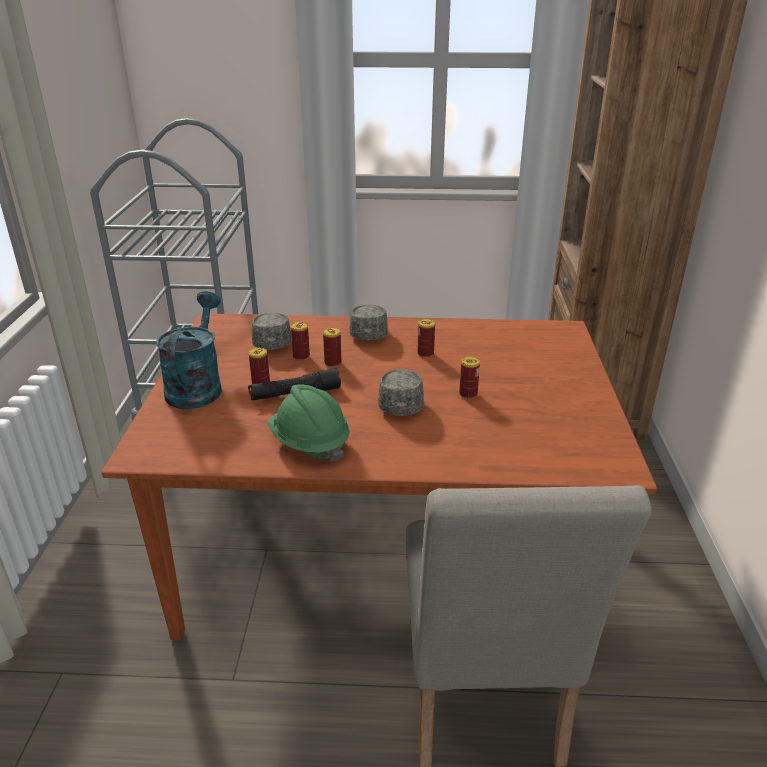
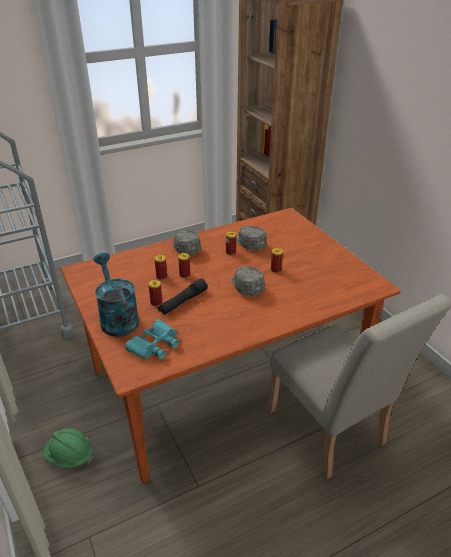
camera: 30 degrees left, 5 degrees up
grey cap [252,313,291,350] -> grey cap moved to [236,226,267,250]
green hard hat [267,384,350,462] -> green hard hat moved to [43,428,93,468]
none -> turquoise binoculars [125,319,179,360]

